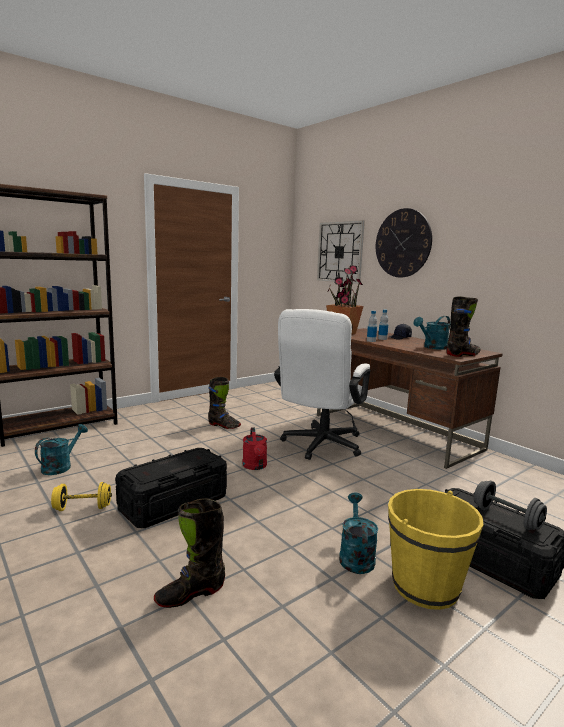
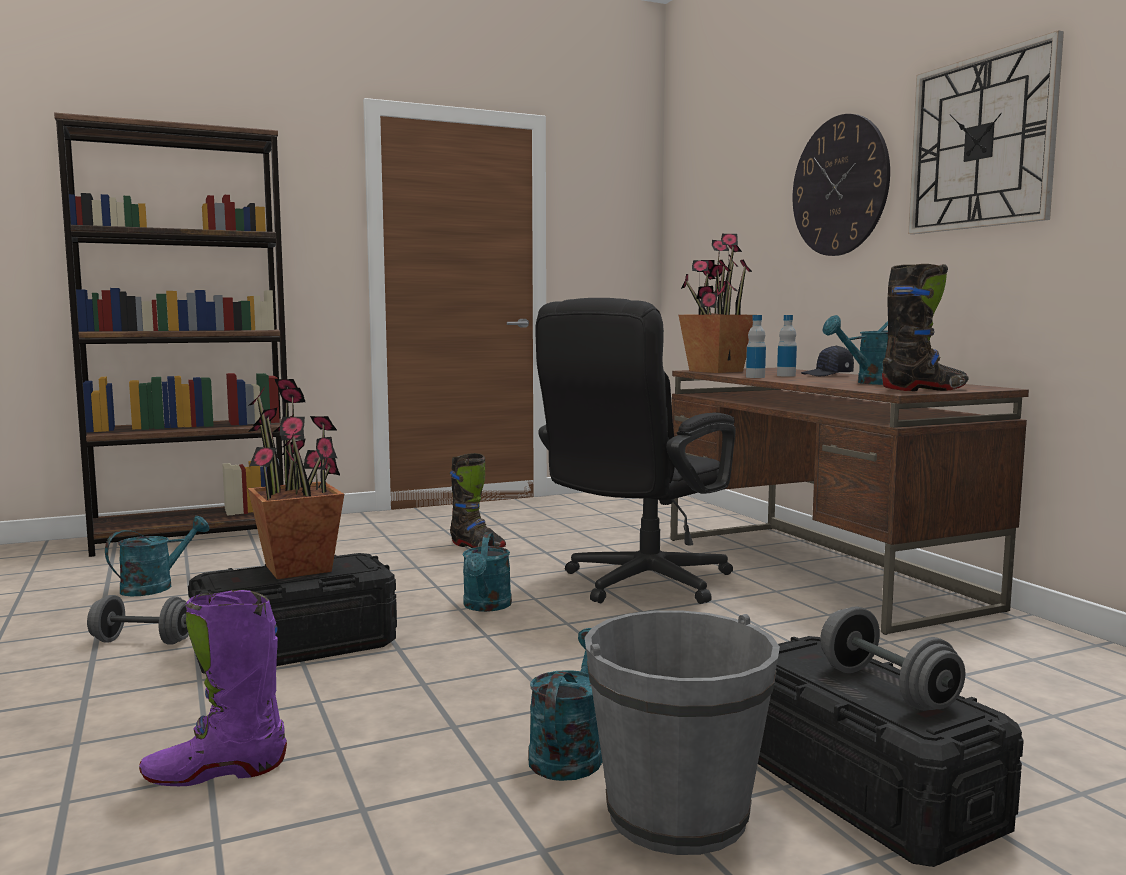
camera: 15 degrees right, 5 degrees down
yellow dumbbell [51,482,112,511] -> grey dumbbell [87,595,189,645]
black boot [154,498,225,608] -> purple boot [139,590,287,786]
red watering can [242,427,267,470] -> turquoise watering can [462,532,512,612]
white office chair [274,309,370,460] -> black office chair [536,298,736,604]
wall clock [317,220,365,284] -> wall clock moved to [908,30,1064,234]
yellow bucket [388,489,483,610] -> grey bucket [585,610,780,855]
none -> potted plant [248,379,344,579]

